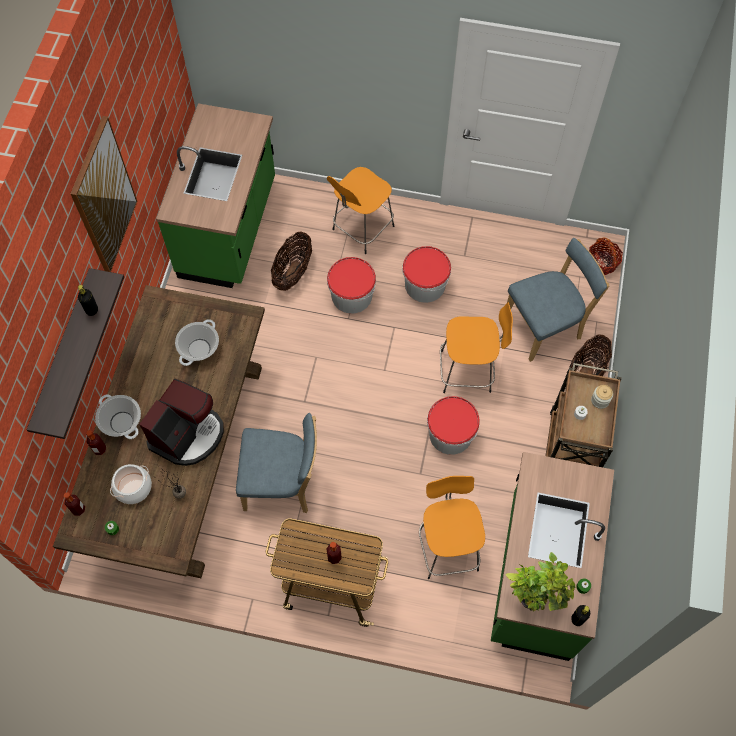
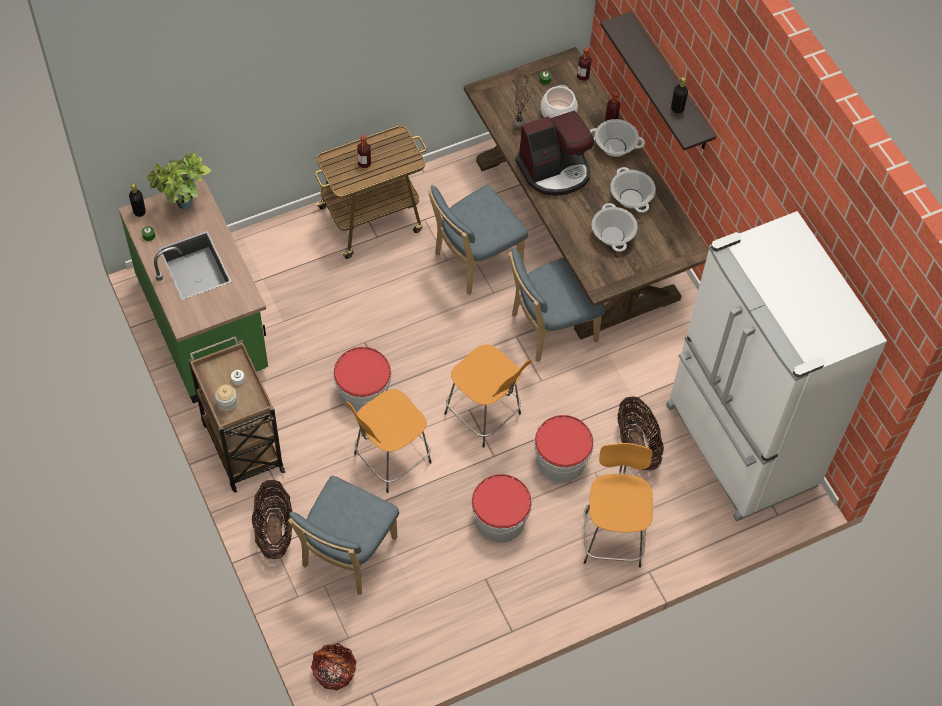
camera: 140 degrees right, 5 degrees down
picture [71,116,137,272] -> none
coffee machine [139,379,224,466] -> coffee machine turned 105 degrees counterclockwise [515,110,594,196]
green counter [156,103,275,288] -> white fridge [666,211,887,522]
orange stool [419,476,485,579] -> orange stool moved to [444,344,531,448]
none -> blue chair [508,247,605,362]
none -> cooking pot [610,167,656,213]

